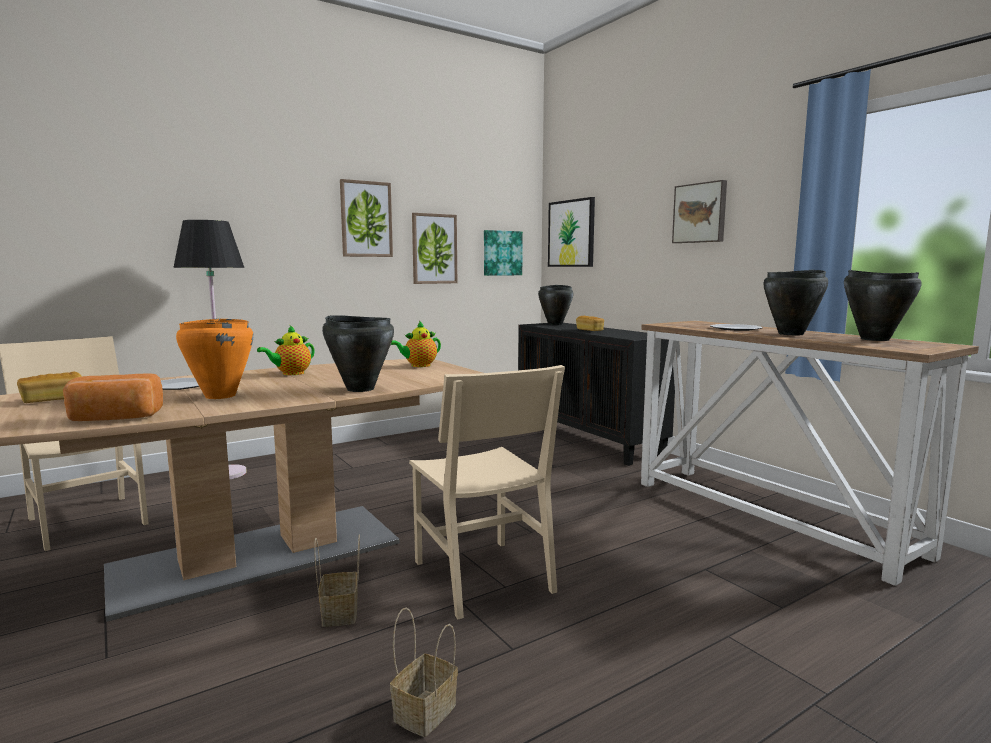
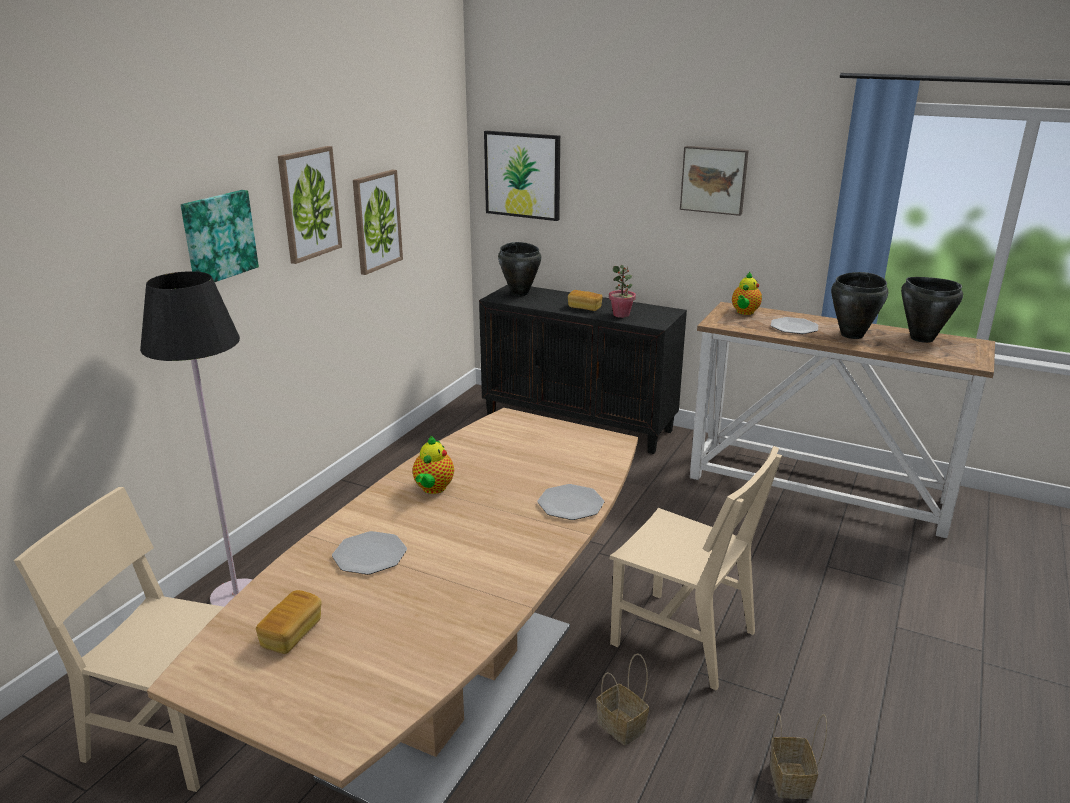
camera: 30 degrees left, 15 degrees up
bread [63,373,163,421] -> none
orange cooking pot [176,319,253,399] -> none
black cooking pot [322,315,394,392] -> plate [538,484,605,520]
teapot [391,321,441,367] -> teapot moved to [732,272,762,315]
picture [484,230,523,276] -> picture moved to [181,190,259,282]
none -> potted plant [609,265,636,318]

